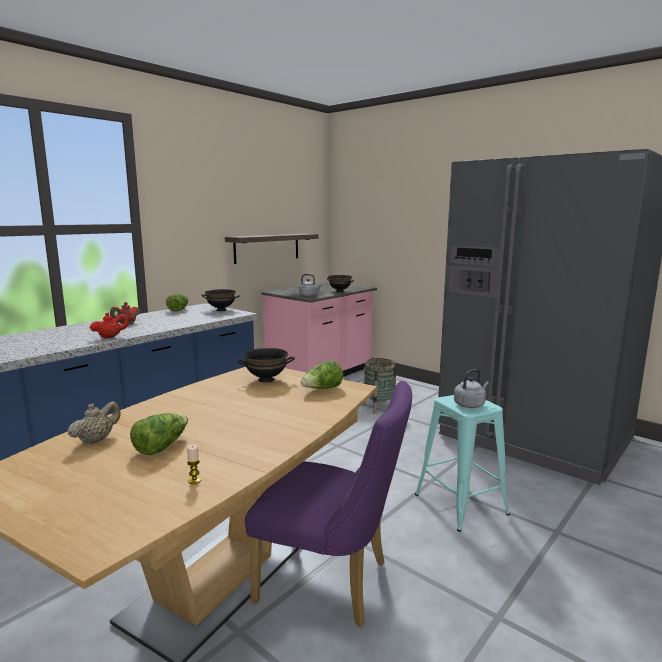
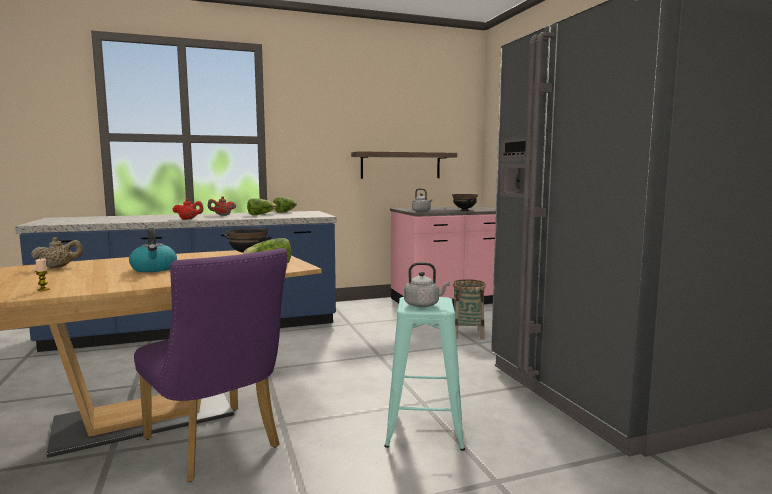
camera: 30 degrees right, 5 degrees down
lettuce [130,413,188,455] -> lettuce moved to [247,198,277,215]
black bowl [201,289,240,311] -> none
none -> kettle [129,228,177,272]

